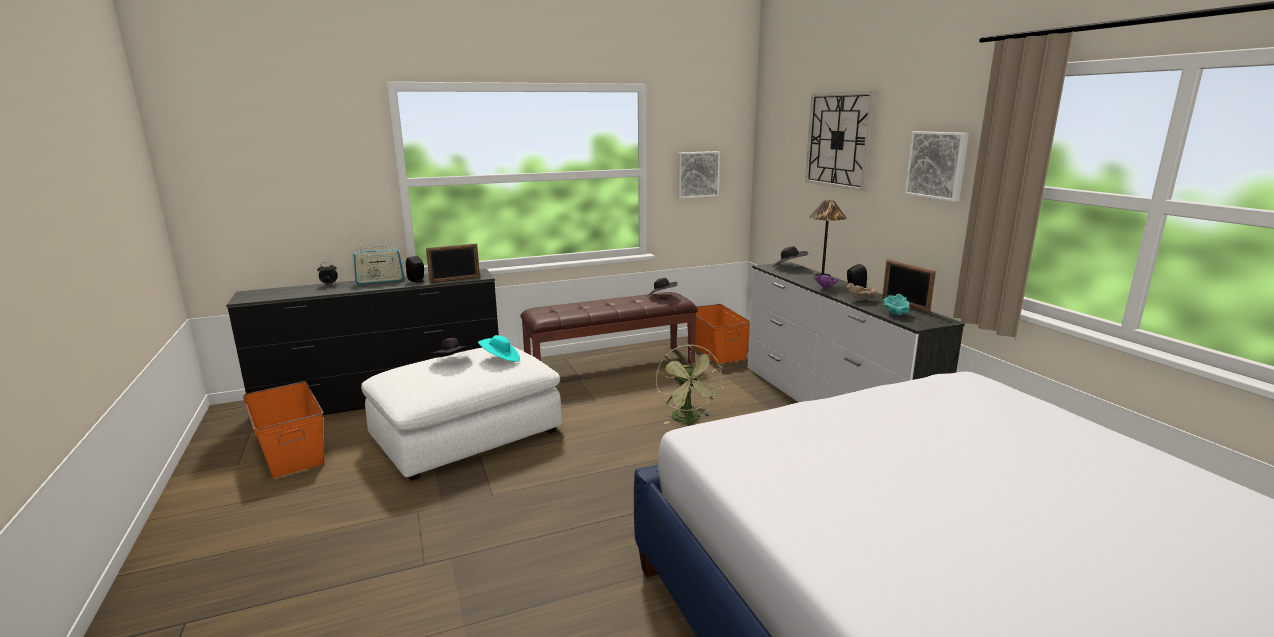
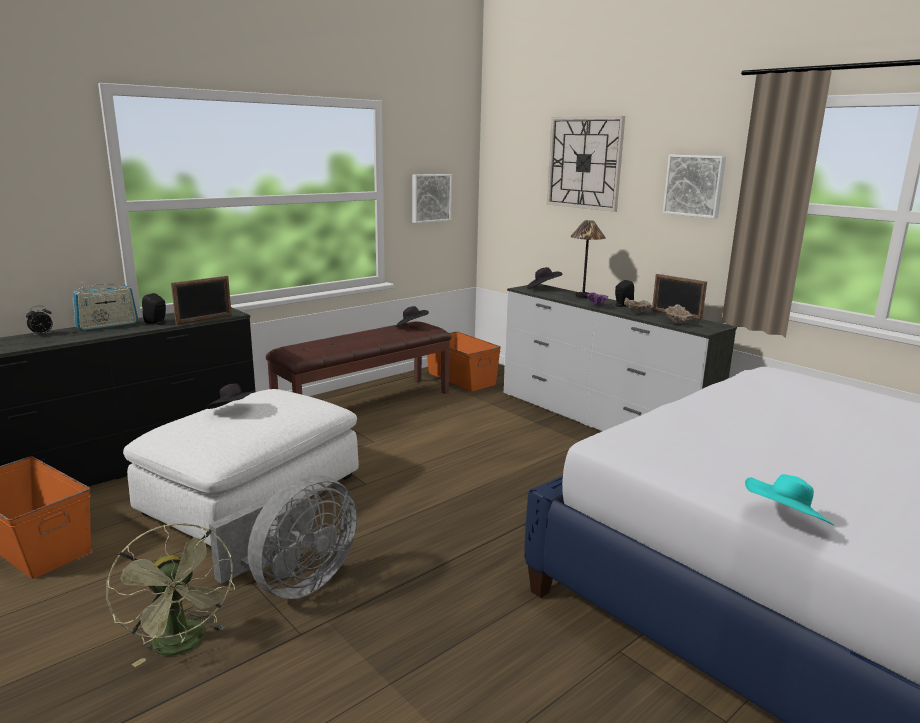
camera: 20 degrees left, 0 degrees up
turquoise hat [478,335,520,362] -> turquoise hat moved to [745,474,834,525]
green fan [656,345,723,424] -> green fan moved to [106,523,235,667]
turquoise bowl [883,294,910,315] -> beige bowl [665,304,693,324]
none -> grey fan [209,475,357,599]

